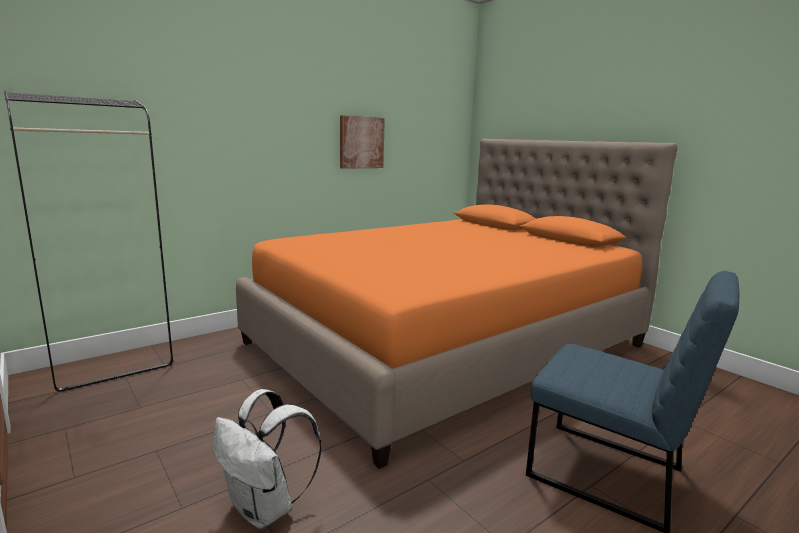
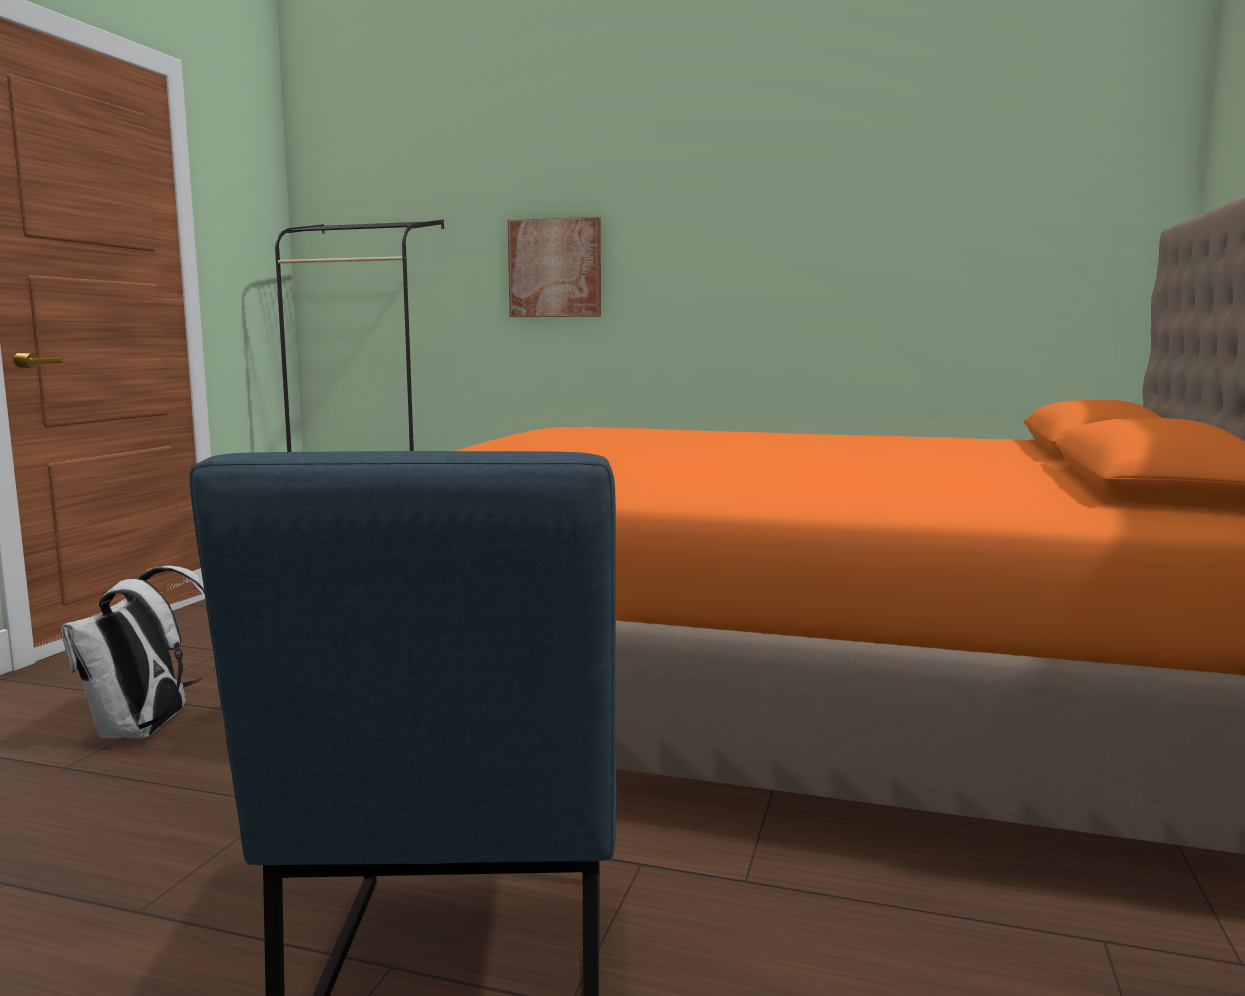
camera: 55 degrees right, 5 degrees down
picture [340,115,385,169] -> picture moved to [508,217,601,317]

